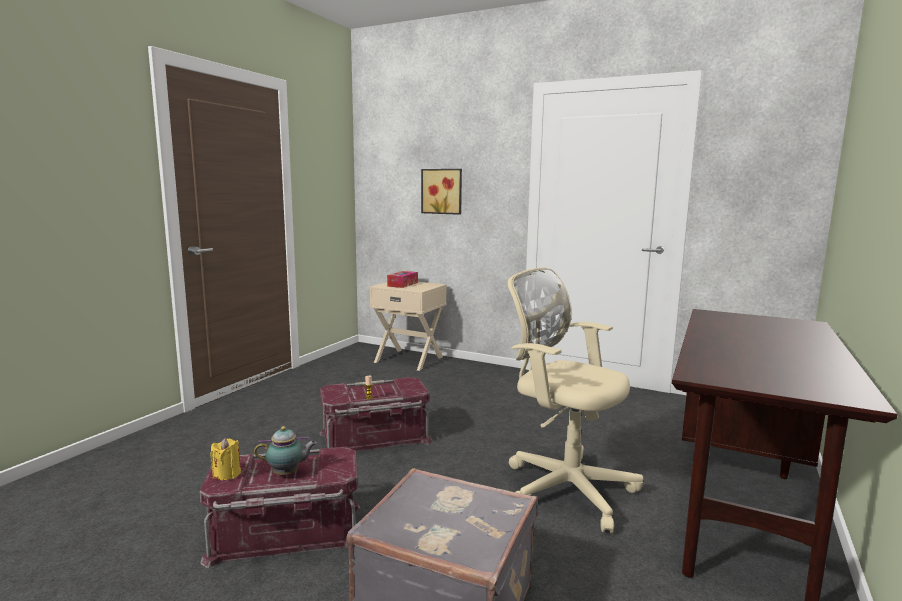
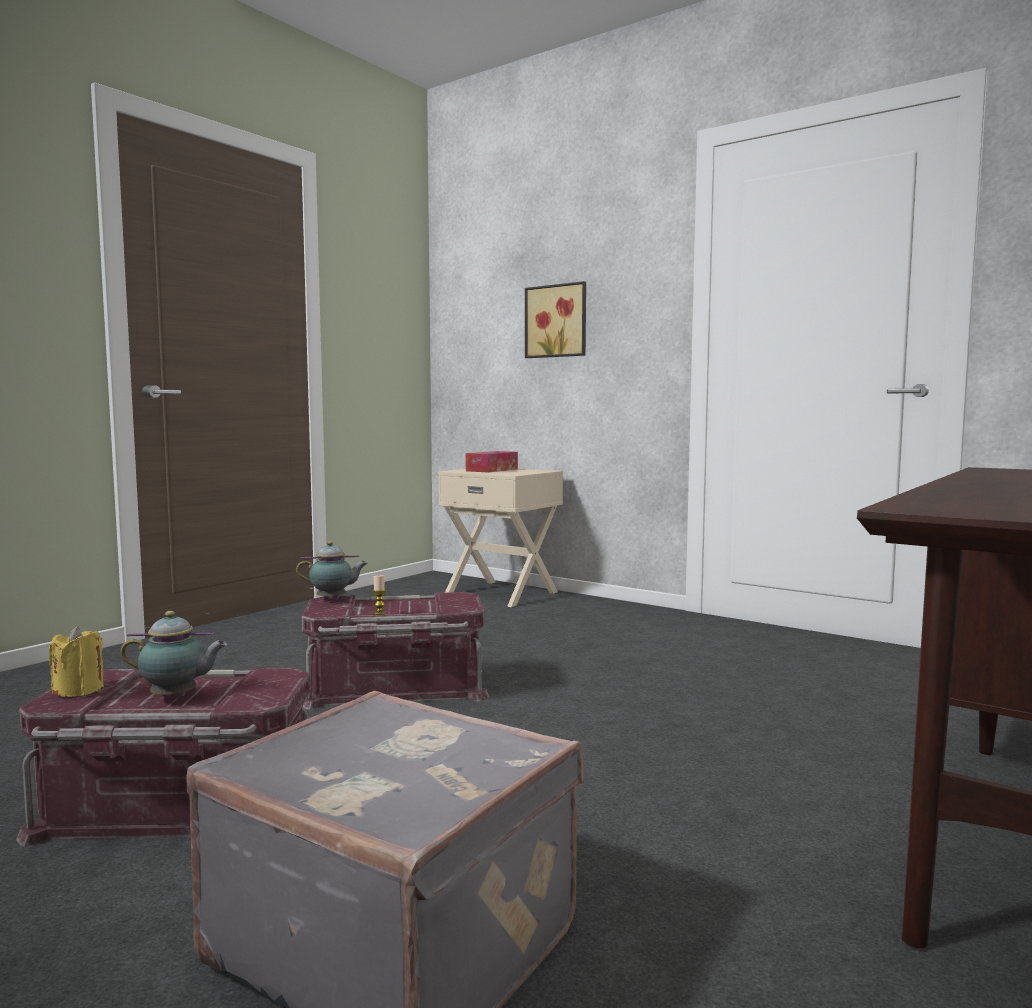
camera: 10 degrees right, 5 degrees down
beige office chair [508,268,644,533] -> none
none -> teapot [296,541,368,600]

